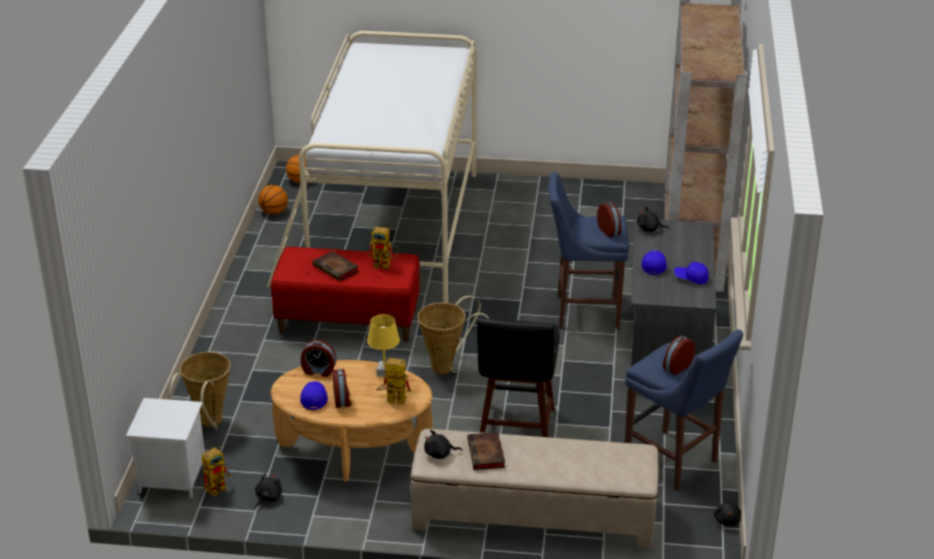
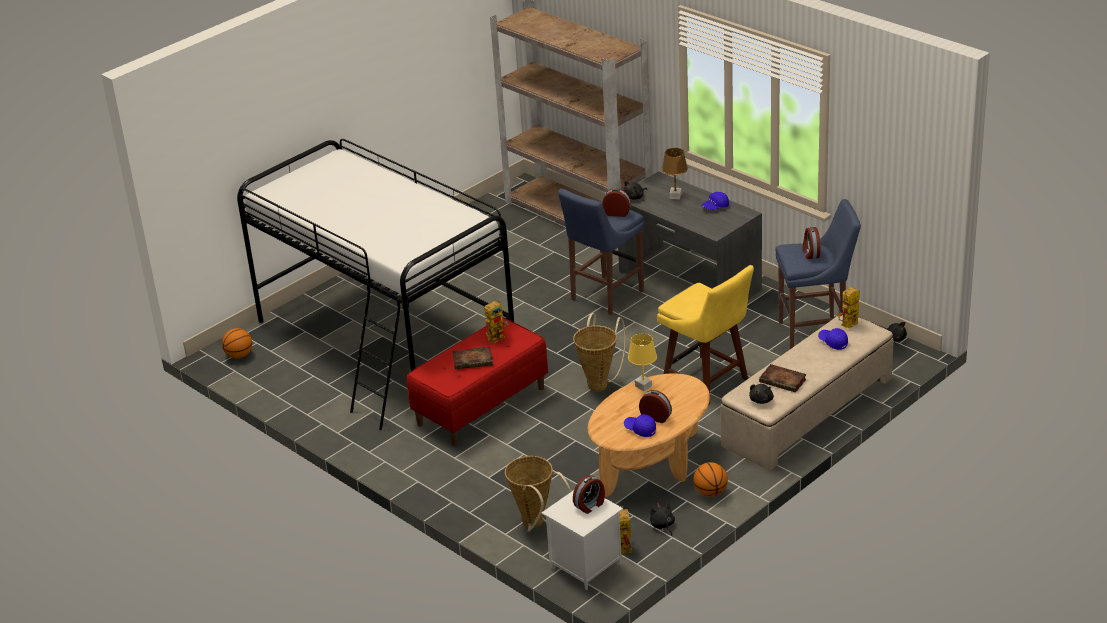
camera: 50 degrees left, 0 degrees up
basketball [258,185,288,214] -> basketball moved to [693,462,728,497]
beige bed [267,31,477,303] -> black bed [237,139,514,430]
alarm clock [301,340,337,377] -> alarm clock moved to [573,475,605,514]
toy robot [376,358,412,404] -> toy robot moved to [837,287,860,329]
black stool [477,318,560,437] -> yellow stool [657,265,754,405]
blue cap [641,251,667,275] -> blue cap moved to [818,328,848,350]
none -> brown table lamp [662,148,688,199]

